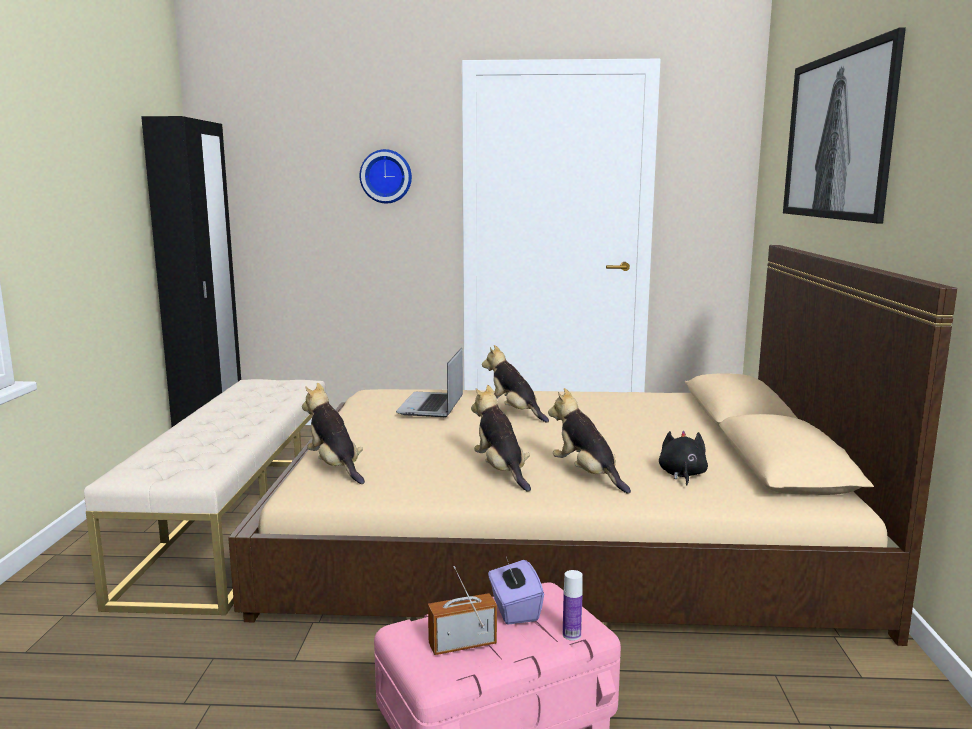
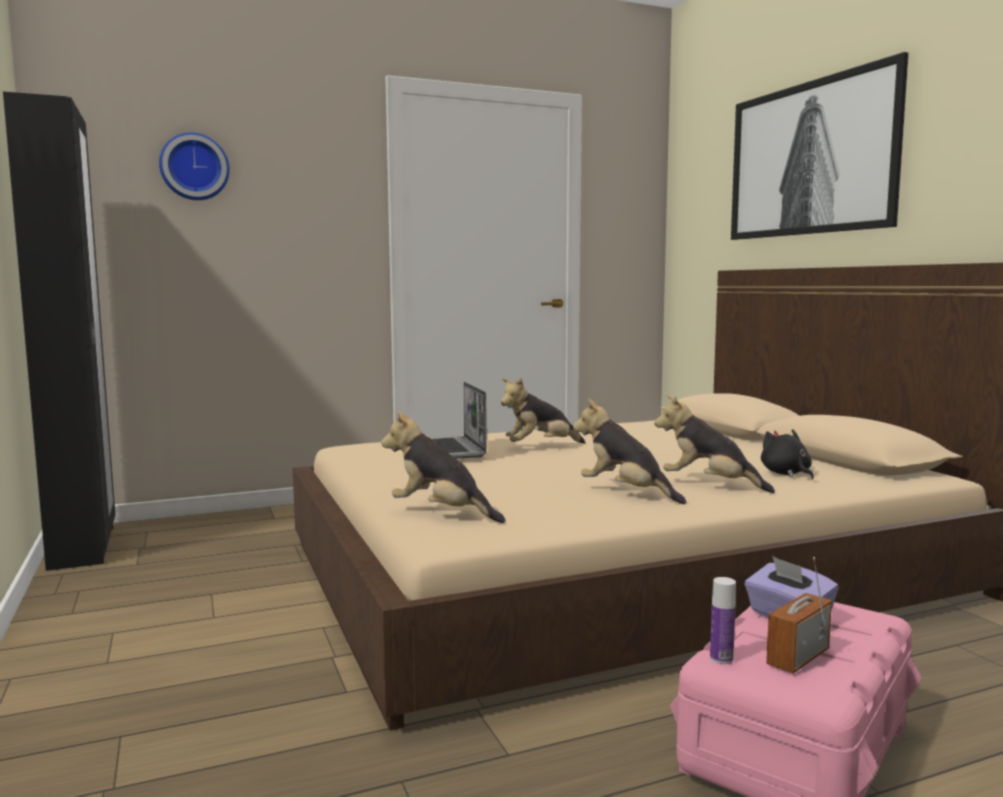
camera: 25 degrees left, 5 degrees down
beige bench [84,379,326,615] -> none
wall clock [360,149,412,203] -> wall clock moved to [159,132,230,200]
plush toy [482,345,549,423] -> plush toy turned 45 degrees counterclockwise [501,377,585,444]
bottle [563,570,583,641] -> bottle moved to [710,577,736,664]

